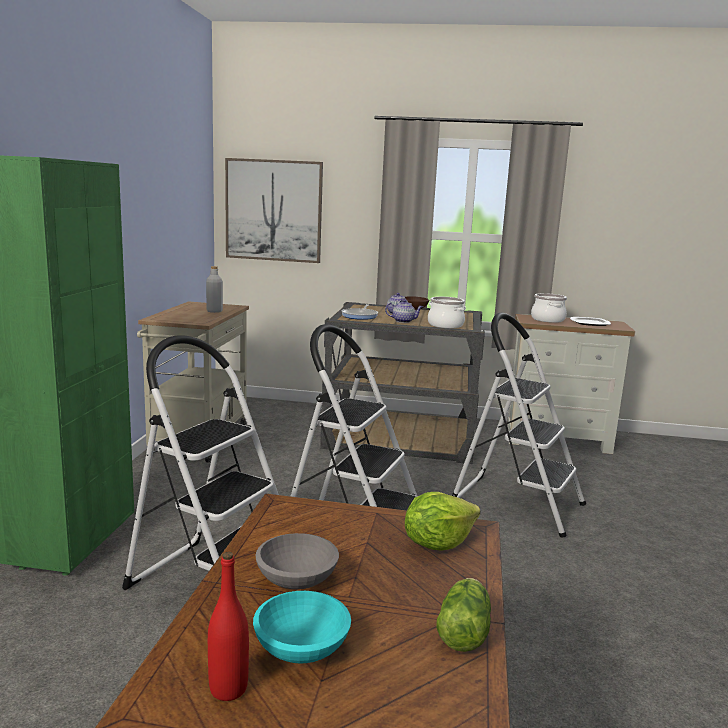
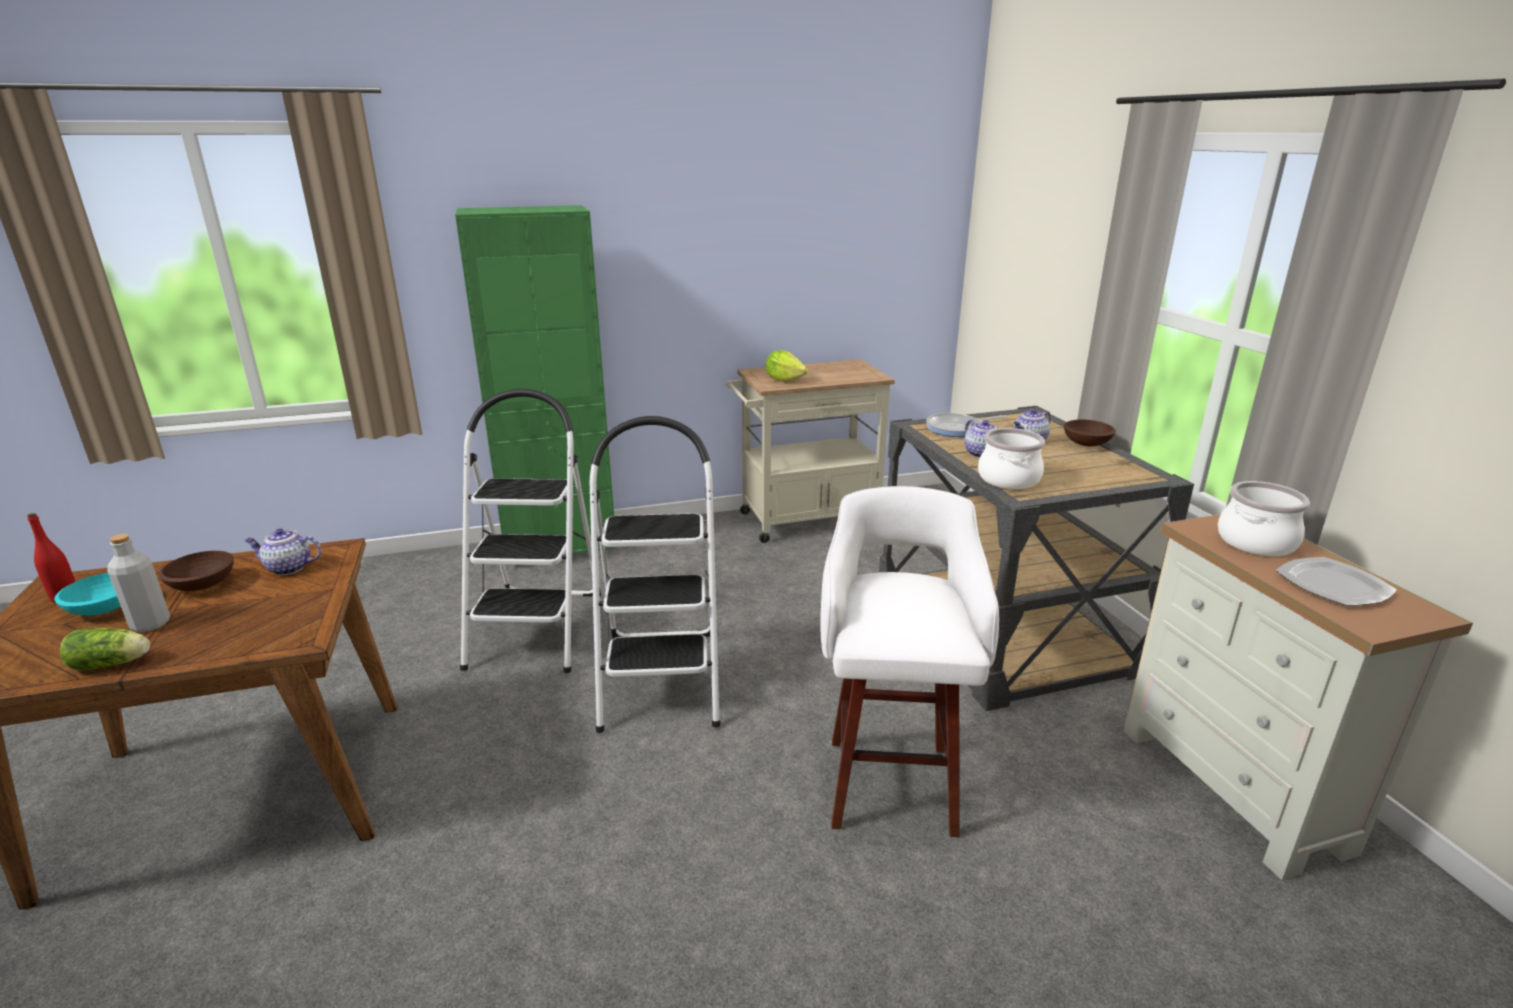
camera: 65 degrees right, 10 degrees up
grey bottle [206,266,223,313] -> grey bottle moved to [107,534,170,632]
picture [225,158,323,263] -> none
grey bowl [255,533,339,589] -> brown bowl [158,551,234,591]
lettuce [405,492,480,551] -> lettuce moved to [765,350,808,382]
step ladder [452,313,586,537] -> white stool [820,486,999,837]
none -> teapot [245,529,322,575]

